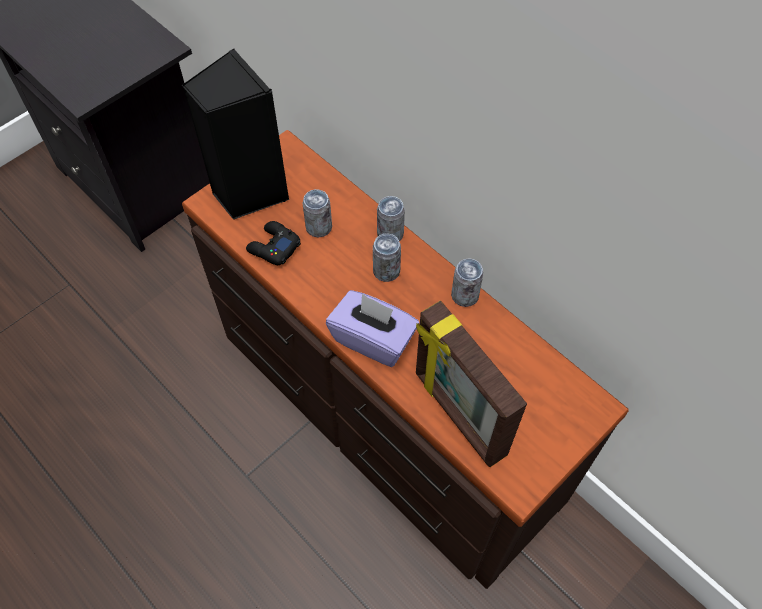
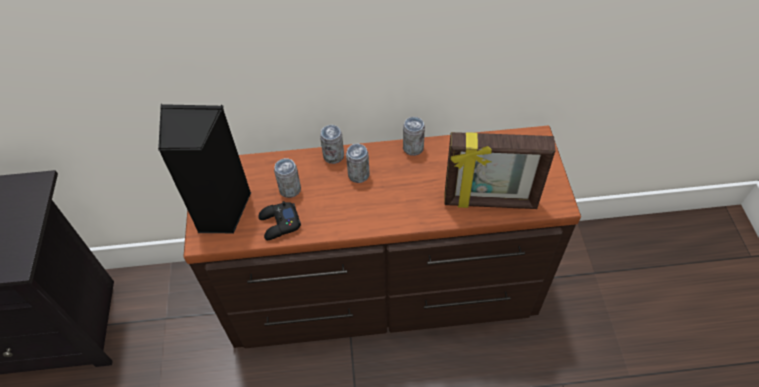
camera: 50 degrees left, 5 degrees down
purple tissue box [326,290,419,367] -> none

